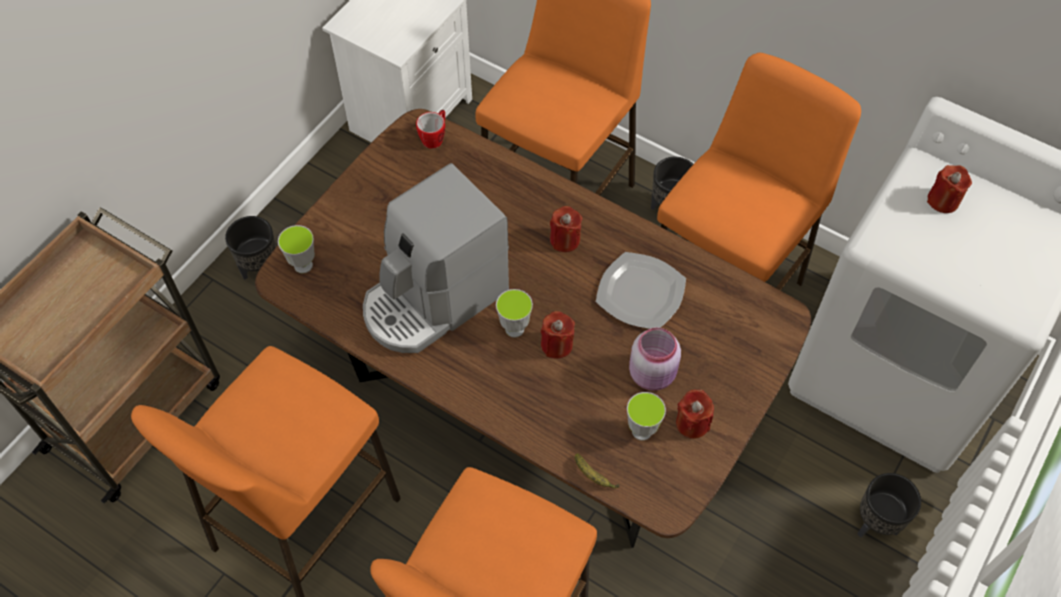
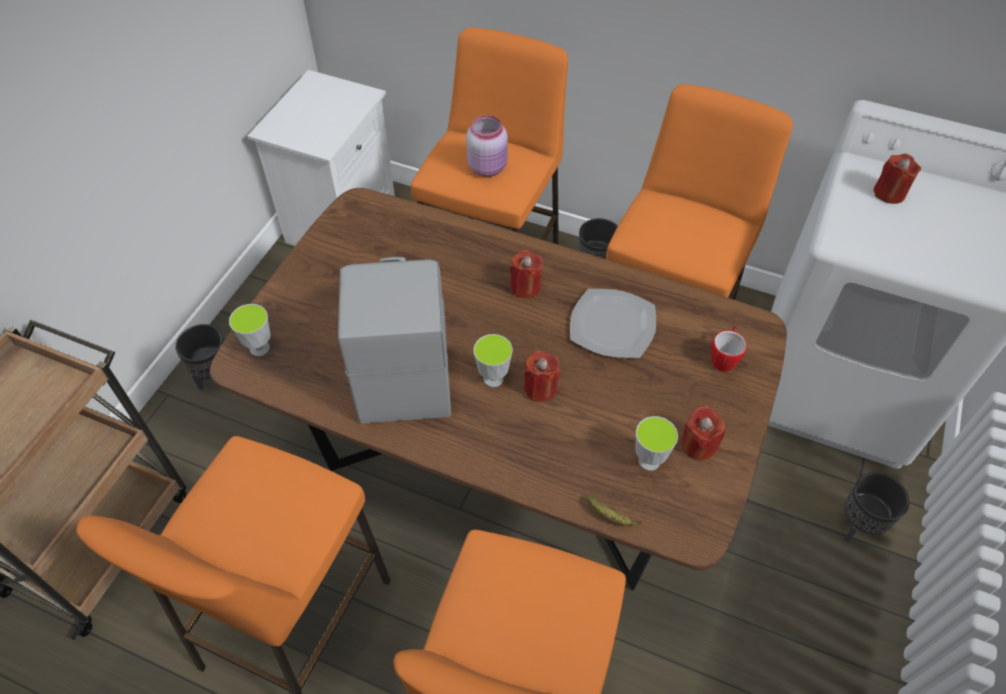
camera: 10 degrees left, 5 degrees down
coffee machine [363,163,509,353] -> coffee machine turned 135 degrees clockwise [338,257,451,424]
mug [416,110,445,149] -> mug moved to [711,326,747,372]
pink jar [629,327,681,391] -> pink jar moved to [466,115,508,177]

